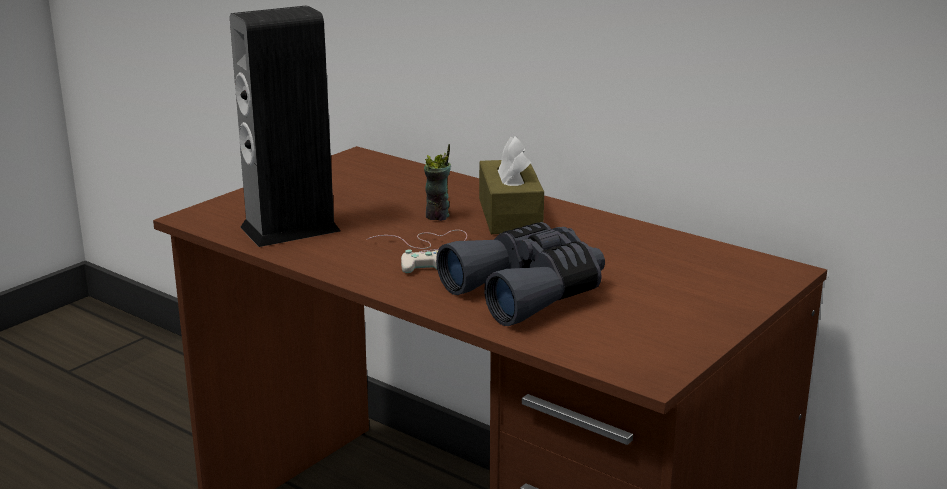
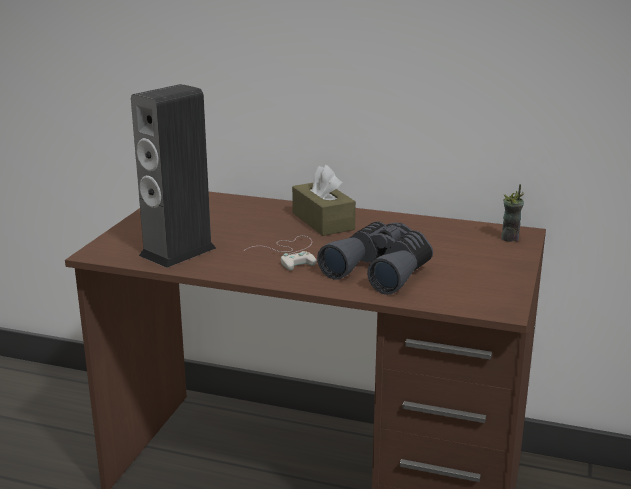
camera: 20 degrees left, 0 degrees up
cup [424,144,451,221] -> cup moved to [501,184,524,242]

